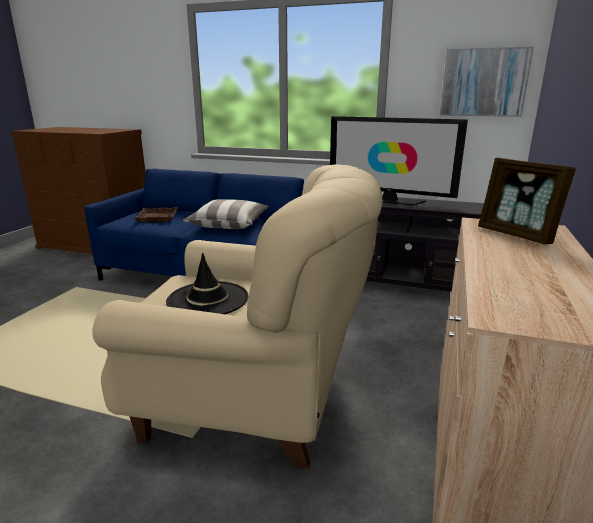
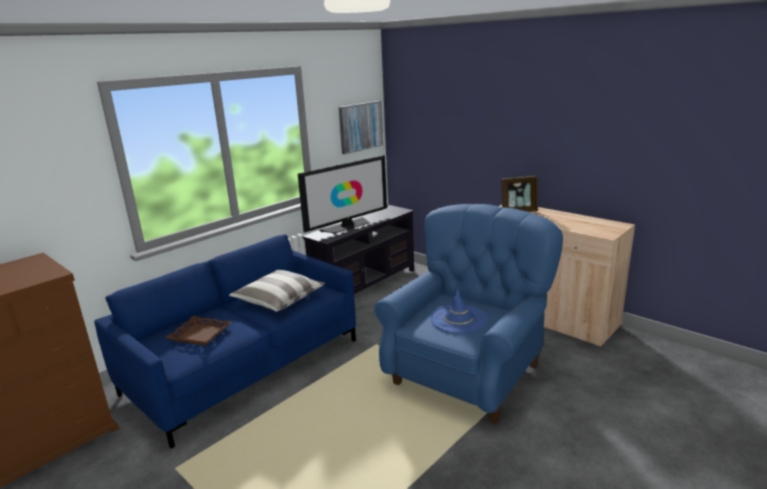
camera: 65 degrees left, 0 degrees up
beige armchair [93,164,382,468] -> blue armchair [374,204,563,424]
black hat [166,253,249,314] -> blue hat [430,289,488,333]

